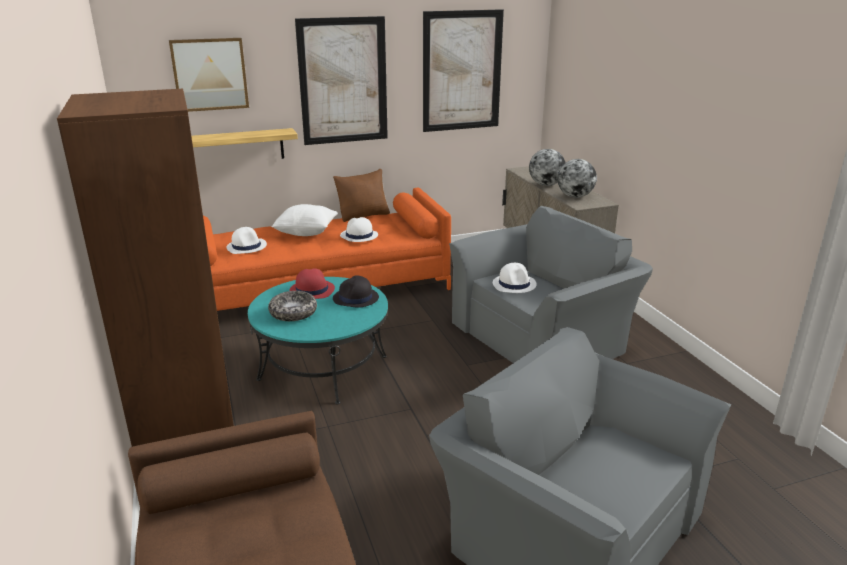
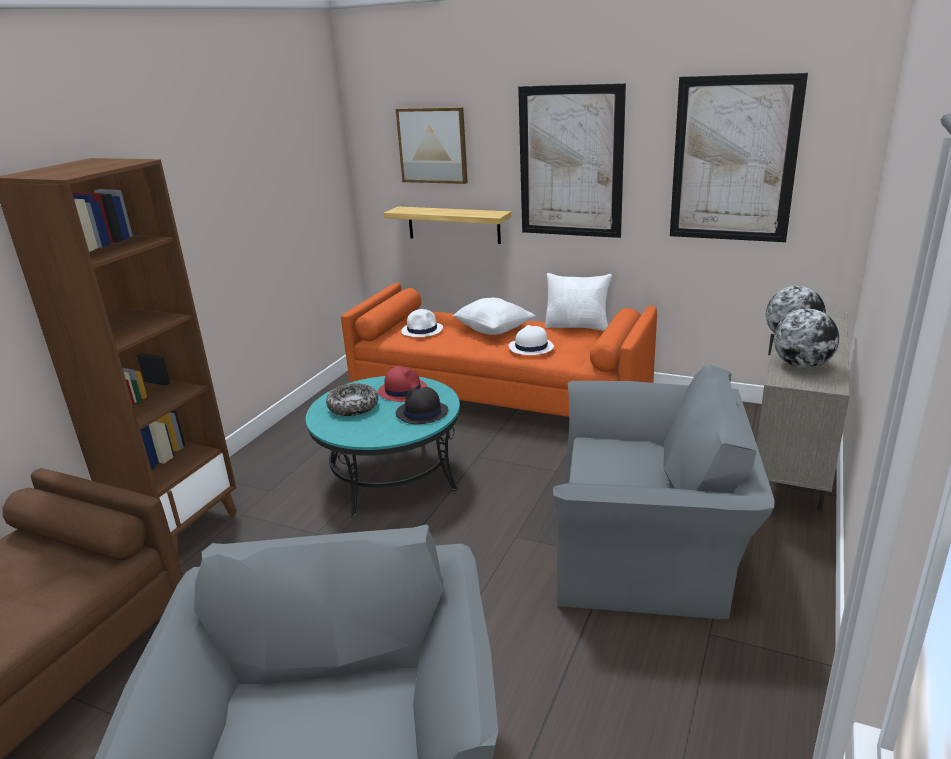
camera: 45 degrees right, 0 degrees up
brown pillow [333,169,390,222] -> white pillow [545,273,612,331]
white hat [493,263,537,293] -> none

